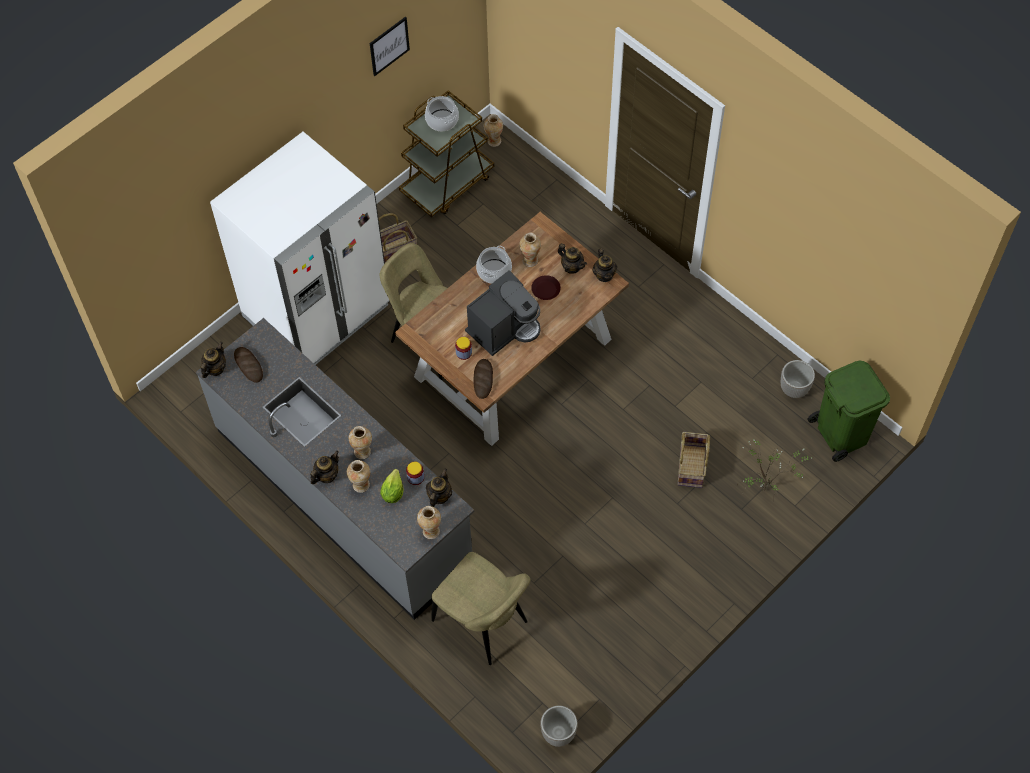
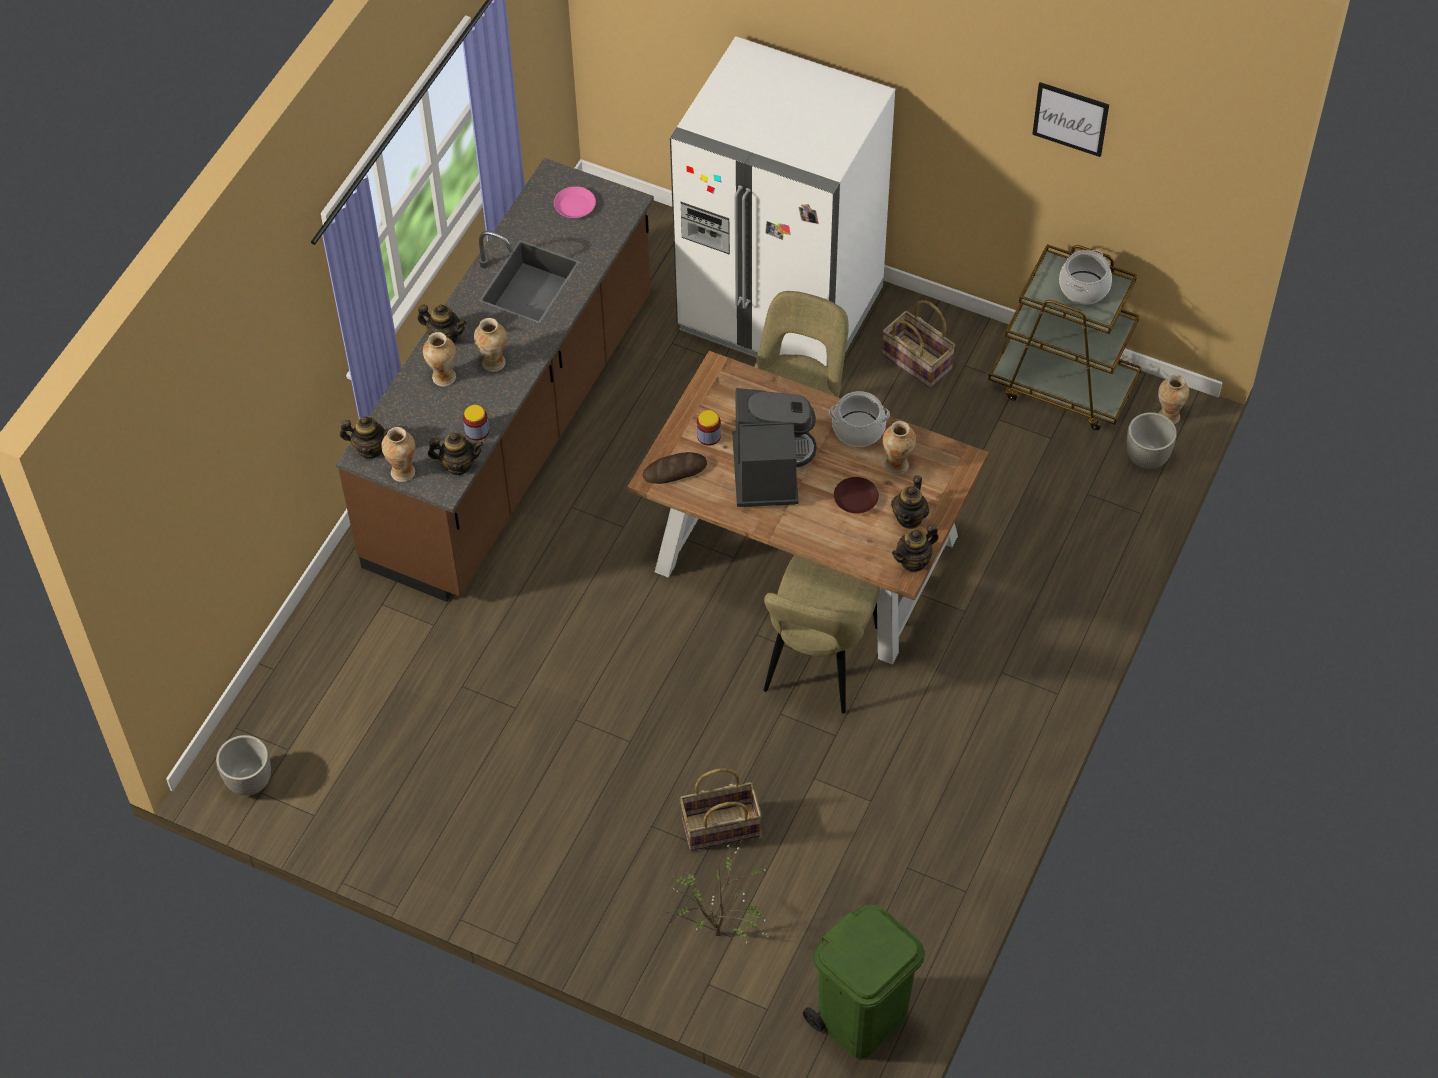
camera: 70 degrees right, 5 degrees down
grey counter [196,318,474,620] -> brown counter [336,158,654,602]
teapot [201,342,226,378] -> teapot moved to [340,416,391,459]
bread [234,347,263,383] -> pink plate [554,186,596,218]
lettuce [380,469,404,503] -> none
beige chair [431,552,531,665] -> beige chair moved to [764,555,880,714]
coffee machine [465,270,541,356] -> coffee machine turned 120 degrees counterclockwise [732,388,817,507]
planter [781,360,815,398] -> planter moved to [1127,412,1177,469]

